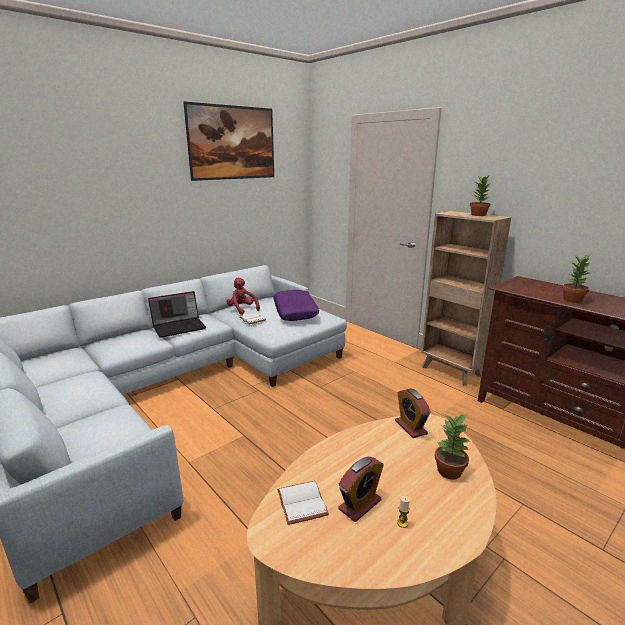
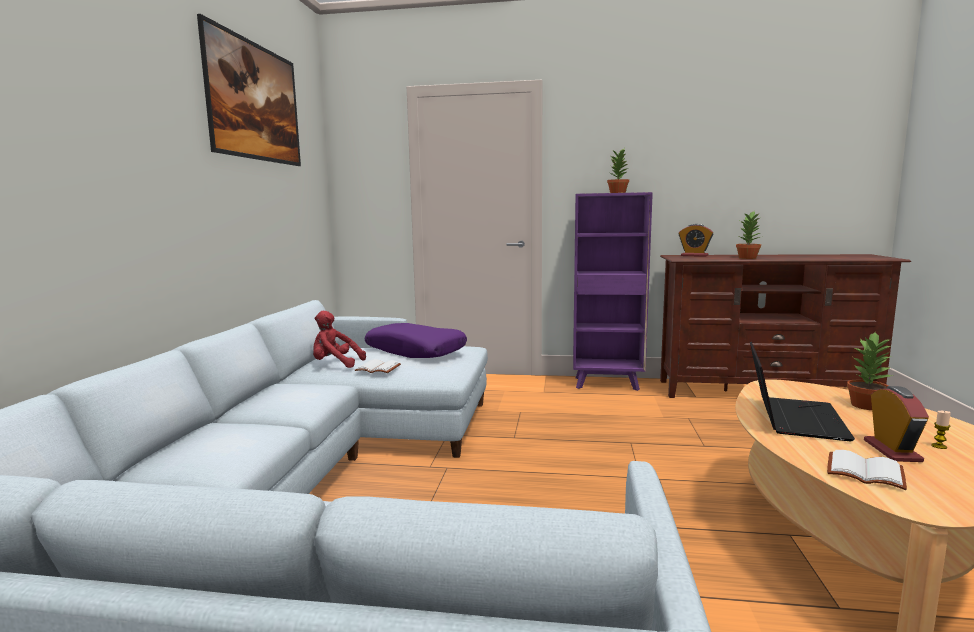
camera: 40 degrees left, 10 degrees down
laptop [148,291,206,338] -> laptop moved to [750,341,855,441]
alarm clock [395,388,431,438] -> alarm clock moved to [679,224,713,257]
brown bookcase [421,211,511,386] -> purple bookcase [573,192,653,391]

